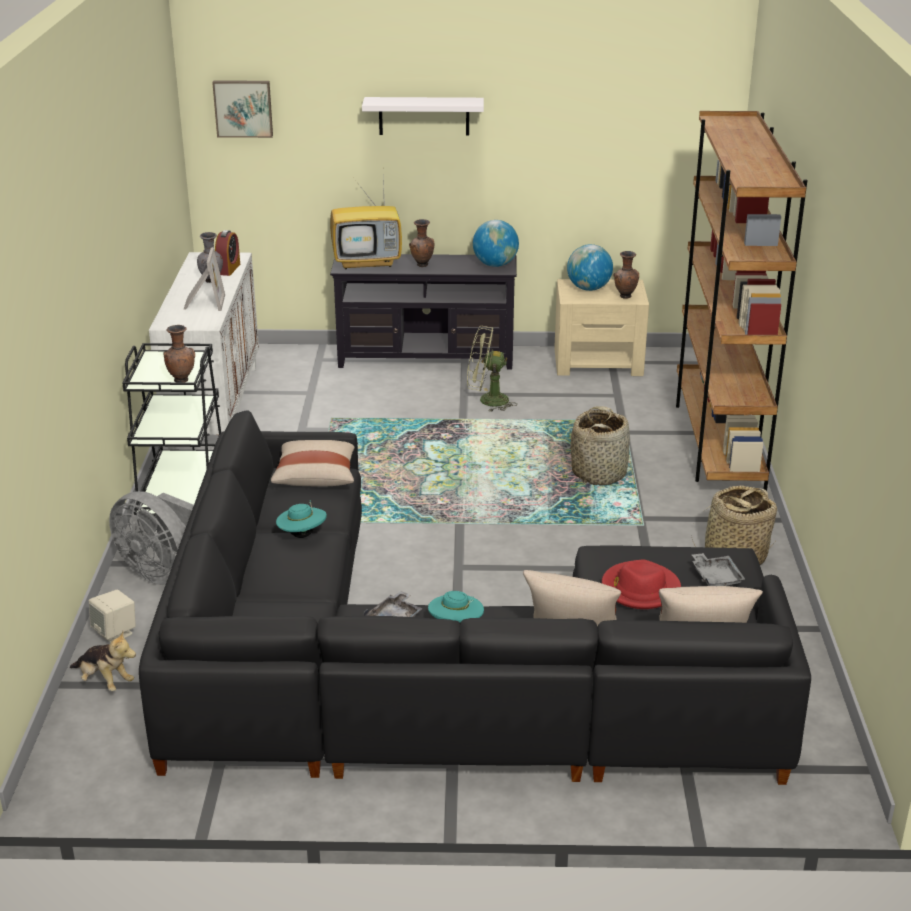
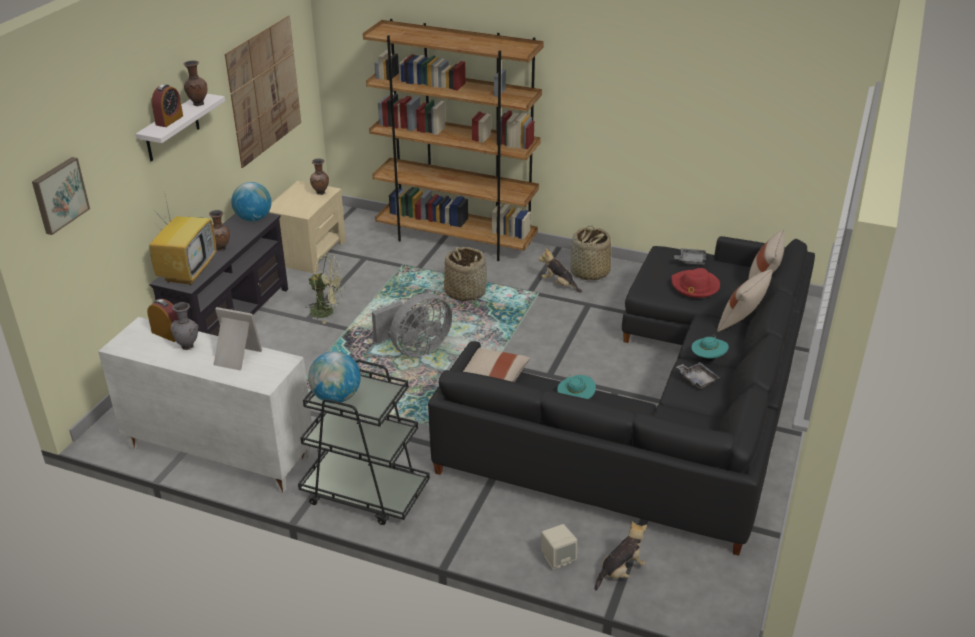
camera: 70 degrees left, 5 degrees up
grey fan [109,491,194,585] -> grey fan moved to [372,293,452,357]
brown vase [164,325,195,382] -> brown vase moved to [183,60,207,106]
green fan [467,326,517,412] -> green fan turned 105 degrees counterclockwise [305,255,345,324]
globe [567,244,613,291] -> globe moved to [308,351,361,403]
none -> alarm clock [152,84,183,127]
none -> picture [225,16,301,168]
none -> plush toy [539,248,582,293]

